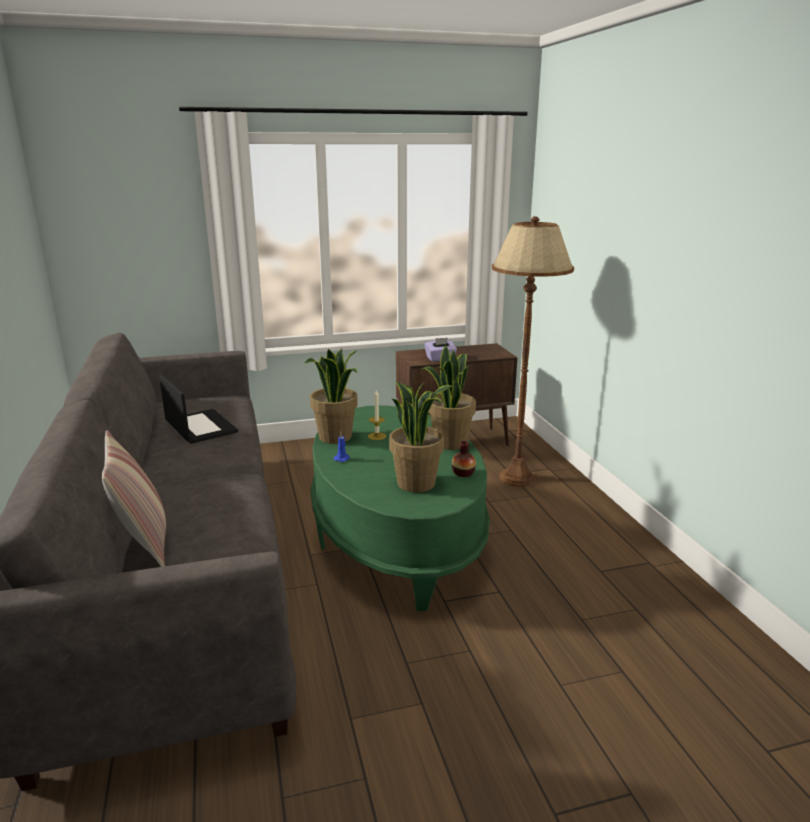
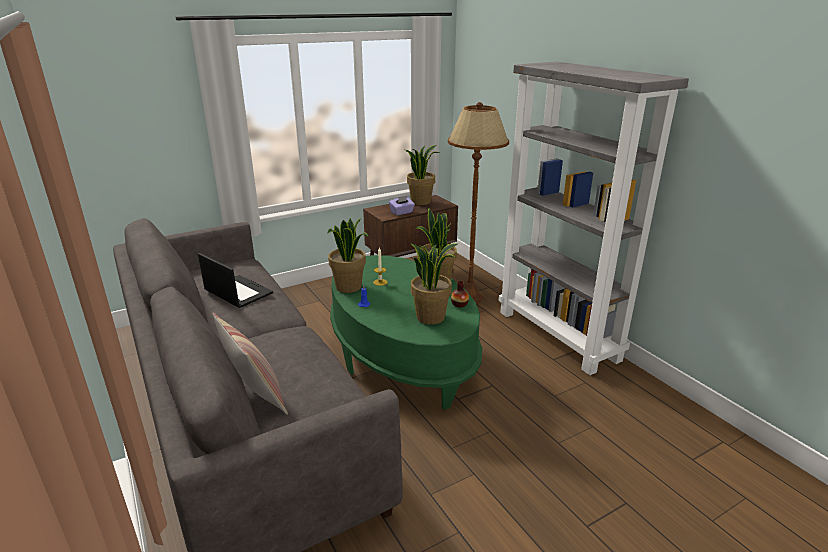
camera: 15 degrees left, 5 degrees up
none -> potted plant [405,145,439,205]
none -> grey bookcase [499,62,689,375]

